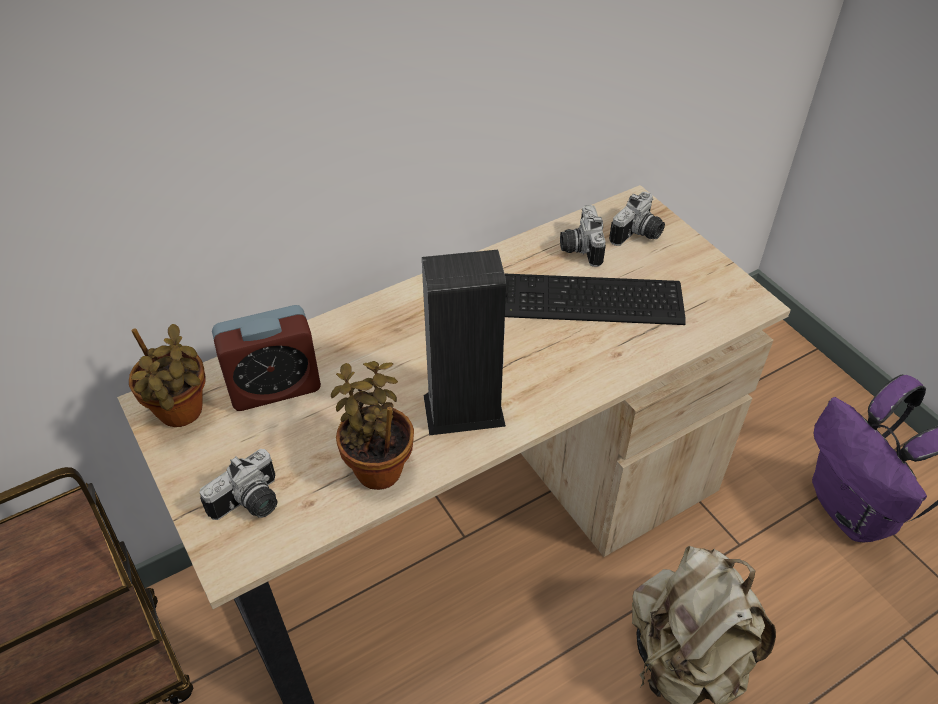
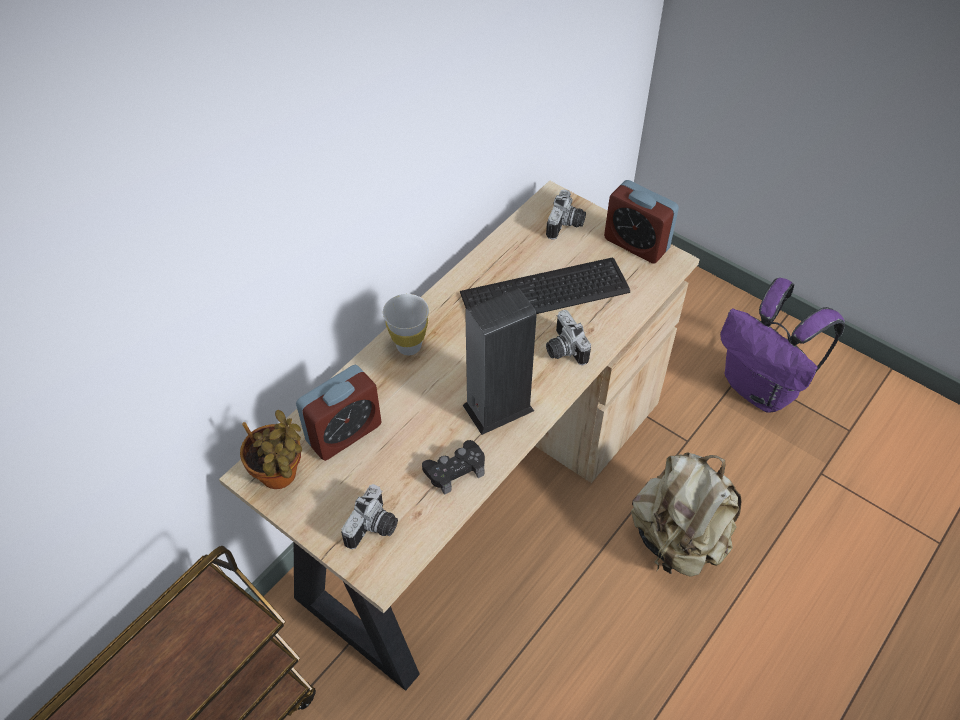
camera: 20 degrees left, 5 degrees up
potted plant [331,361,414,490] -> black game controller [422,440,485,495]
camera [560,205,606,267] -> camera moved to [546,310,591,365]
none -> white cup [383,294,429,355]
none -> alarm clock [604,180,679,263]

